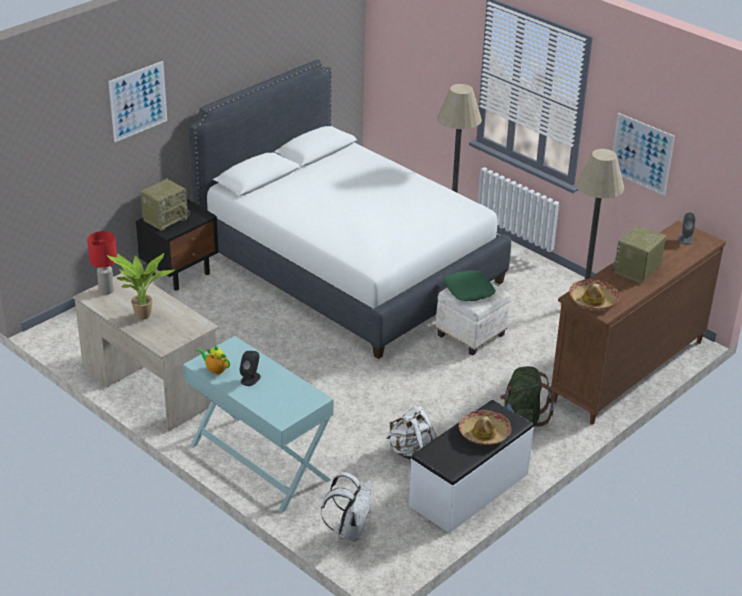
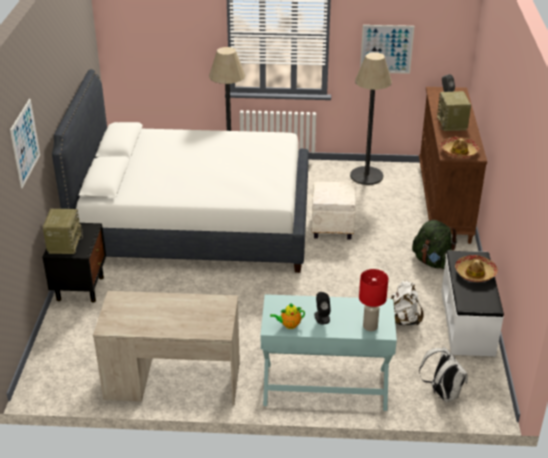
camera: 40 degrees left, 0 degrees up
red table lamp [87,231,117,295] -> red table lamp moved to [359,269,388,331]
potted plant [107,253,175,320] -> none
green pillow [444,270,496,301] -> none

